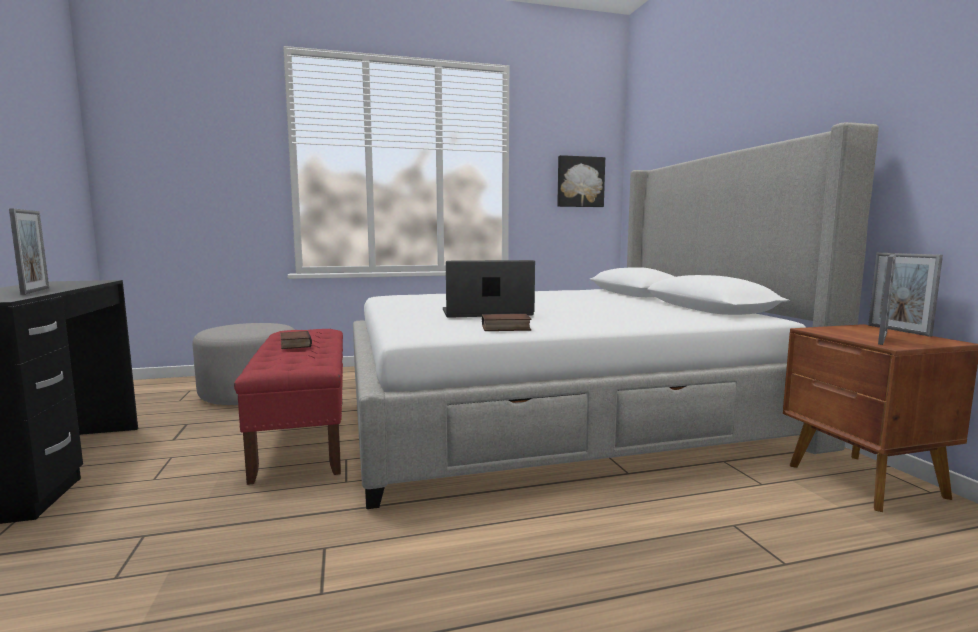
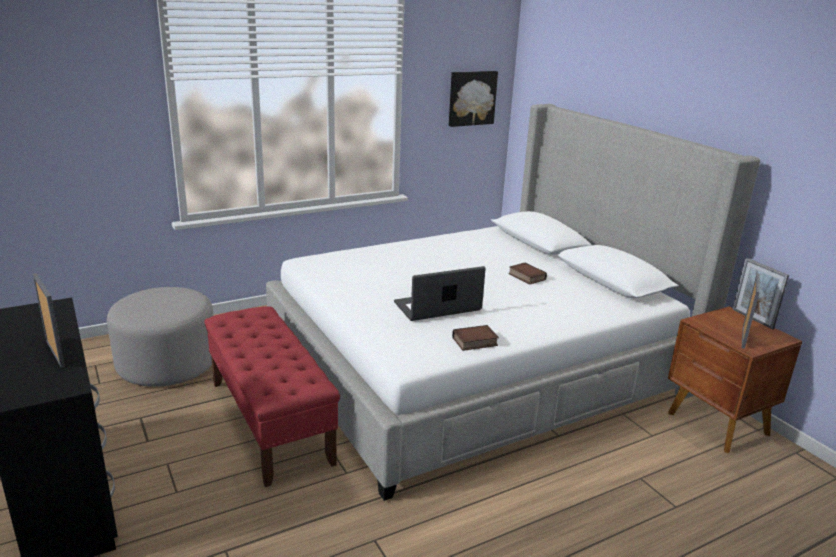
camera: 15 degrees left, 15 degrees up
book [280,331,312,349] -> book moved to [508,263,547,284]

